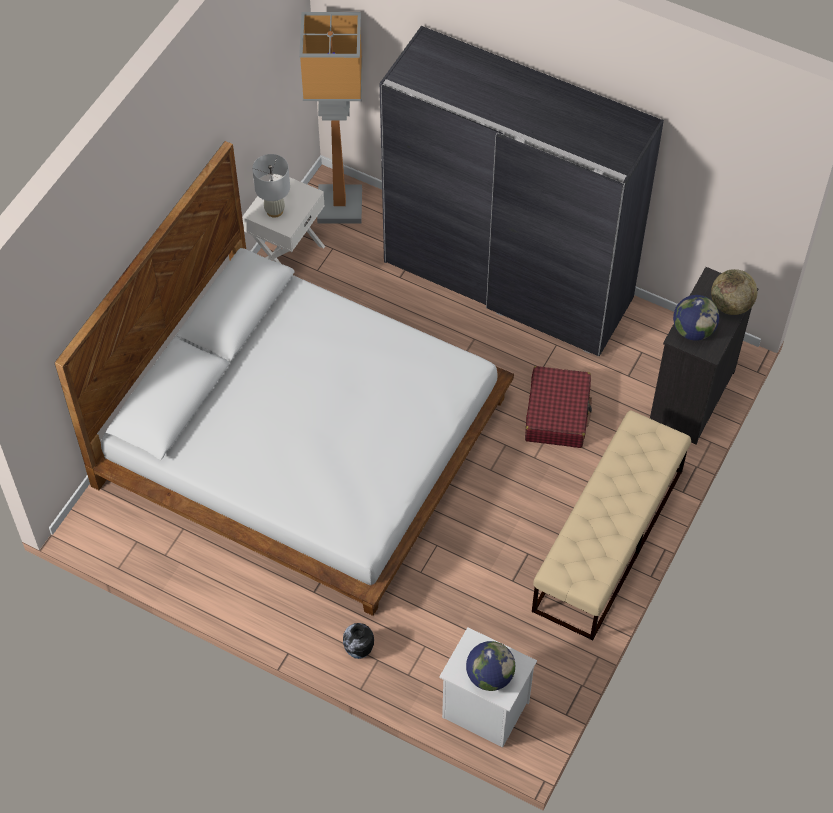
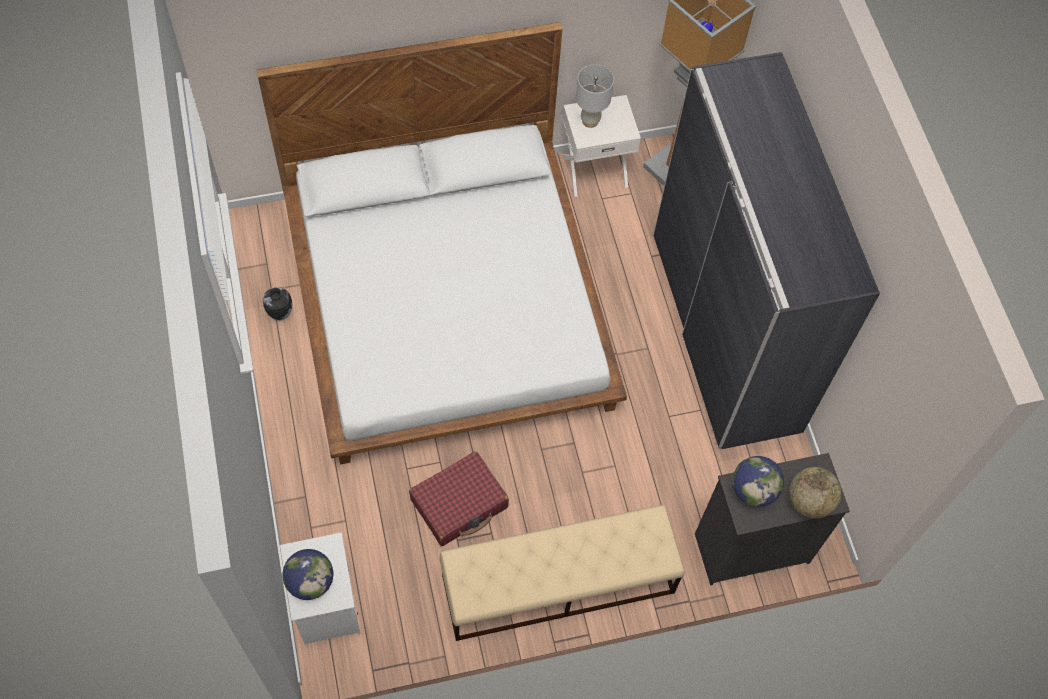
camera: 45 degrees right, 5 degrees up
vase [343,623,374,659] -> vase moved to [263,287,292,320]
red suitcase [525,366,592,448] -> red suitcase moved to [409,451,509,546]

